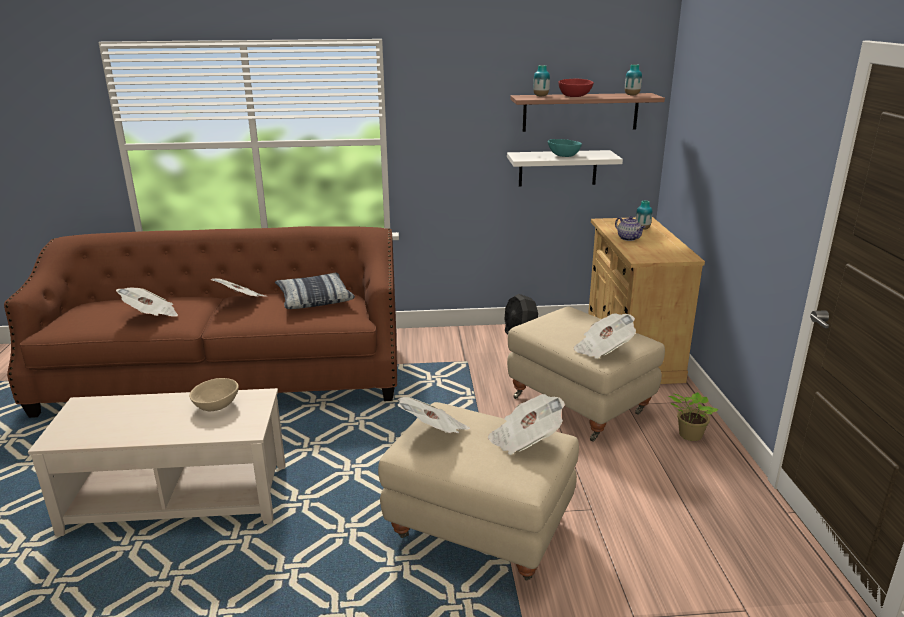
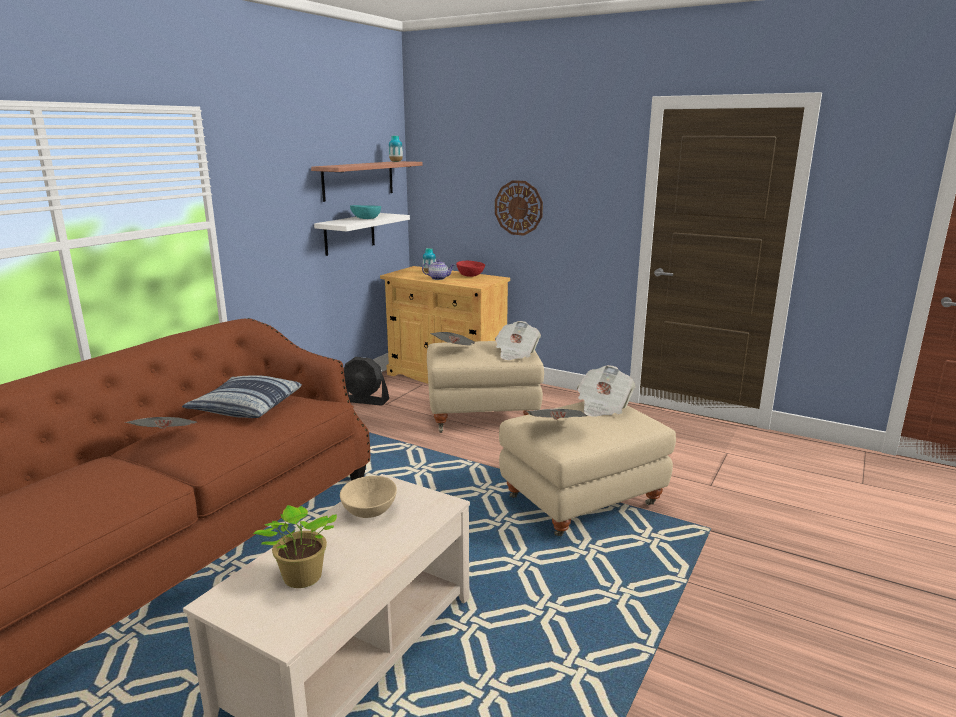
camera: 55 degrees left, 5 degrees down
newspaper [116,288,178,317] -> newspaper moved to [430,332,475,345]
vase [533,65,550,96] -> none
red bowl [559,79,594,97] -> red bowl moved to [456,261,485,277]
potted plant [669,392,718,441] -> potted plant moved to [253,505,337,588]
none -> wall clock [495,180,543,236]

